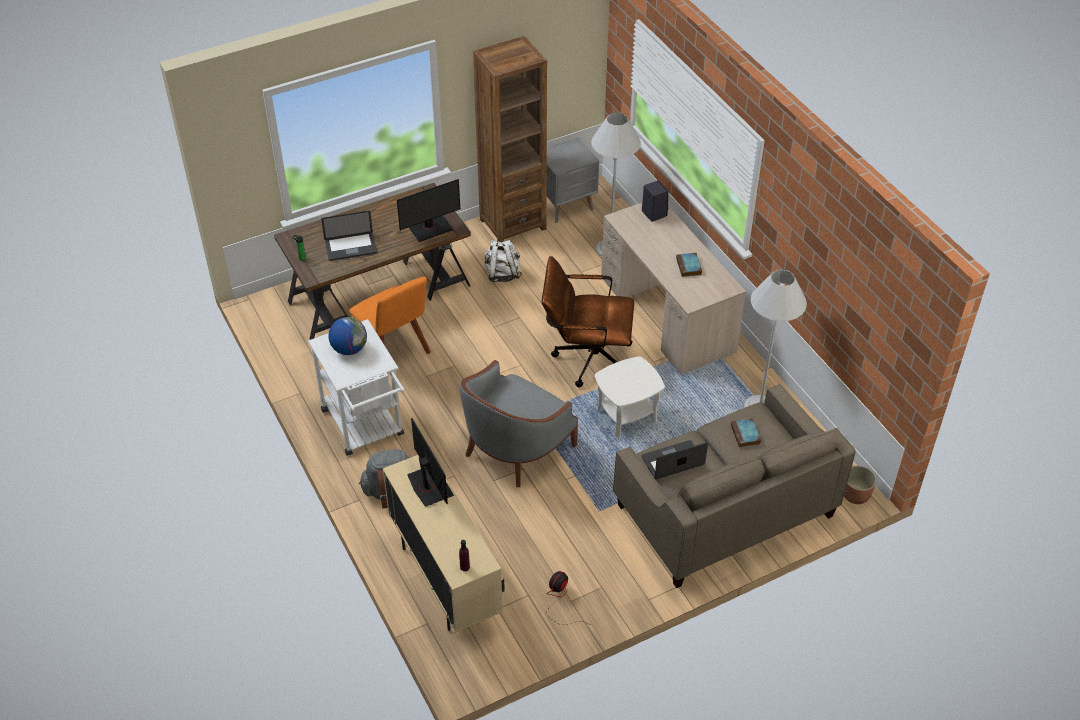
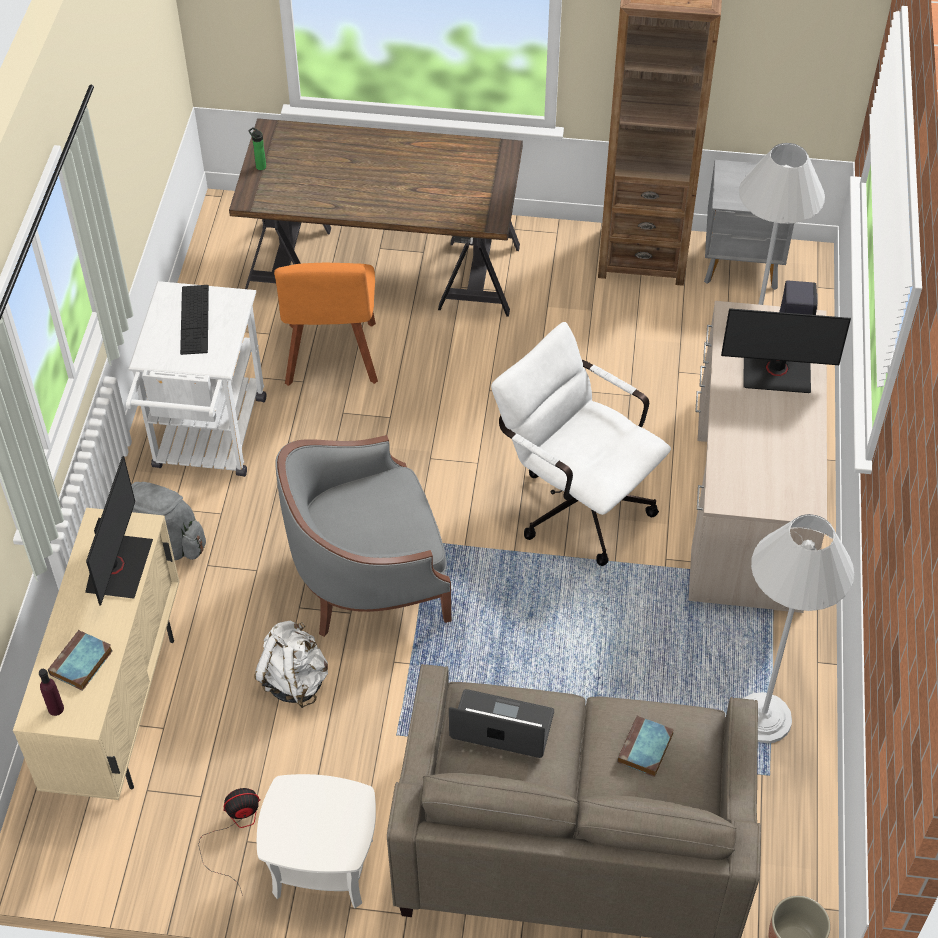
camera: 35 degrees right, 5 degrees up
laptop [321,211,377,261] -> none
globe [328,317,367,355] -> keyboard [180,285,209,355]
monitor [397,179,460,242] -> monitor moved to [721,308,851,393]
white backpack [484,240,522,282] -> white backpack moved to [254,620,328,708]
brown office chair [542,256,634,387] -> white office chair [491,322,671,566]
white side table [595,356,665,438] -> white side table moved to [257,774,376,908]
book [676,253,702,277] -> book moved to [48,630,112,691]

